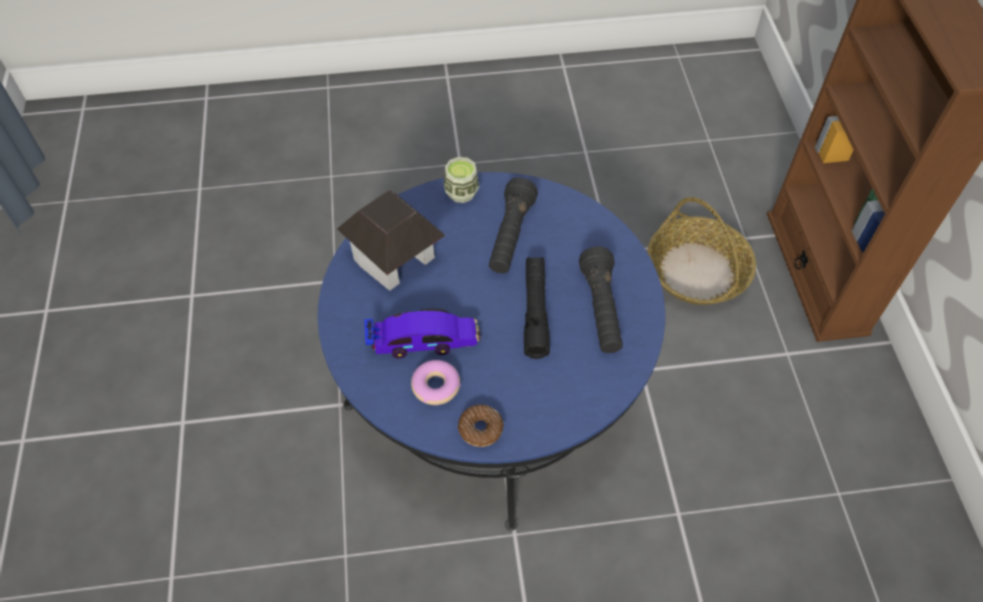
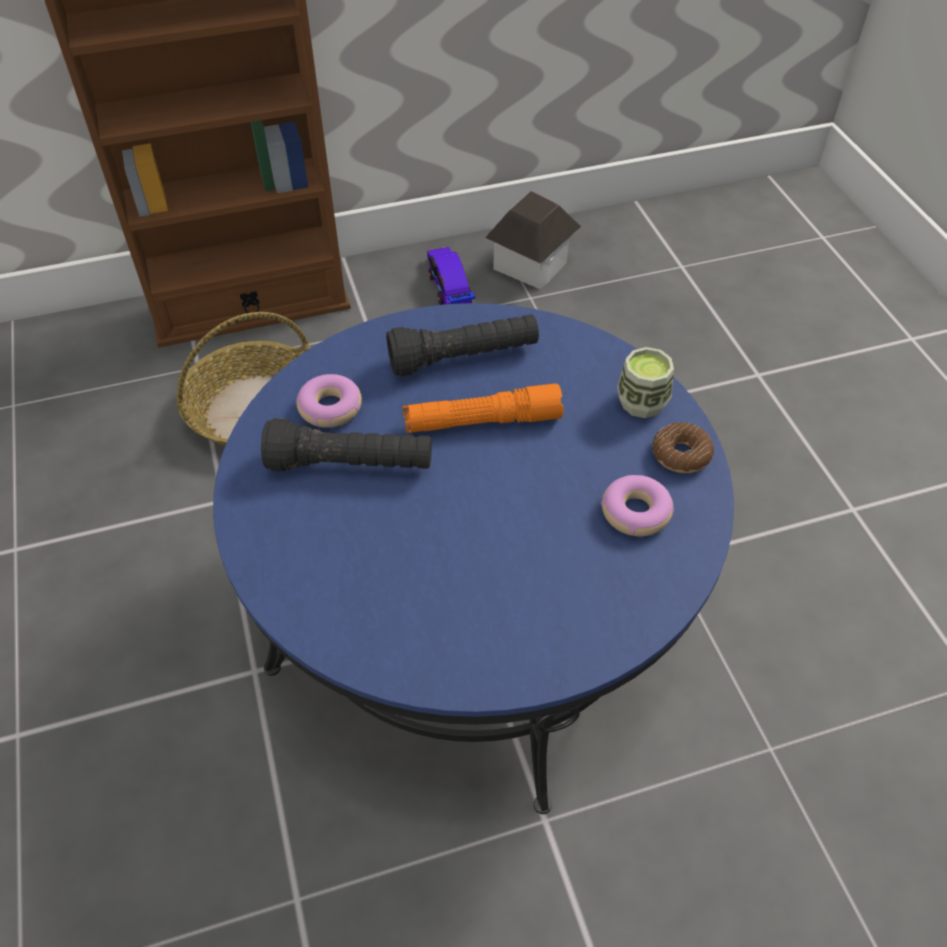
camera: 100 degrees left, 5 degrees down
toy house [337,190,446,291] -> toy house moved to [485,191,581,289]
toy car [364,308,481,359] -> toy car moved to [426,247,475,305]
cup [444,157,479,203] -> cup moved to [617,347,674,418]
black flashlight [524,257,550,359] -> orange flashlight [403,383,563,433]
none -> donut [297,374,362,428]

